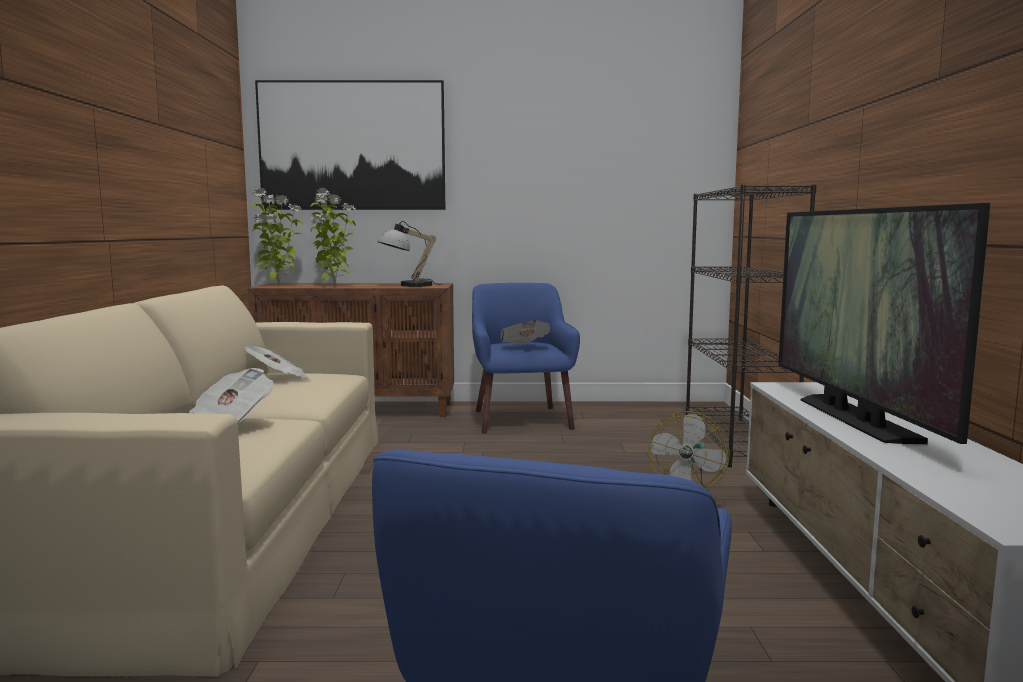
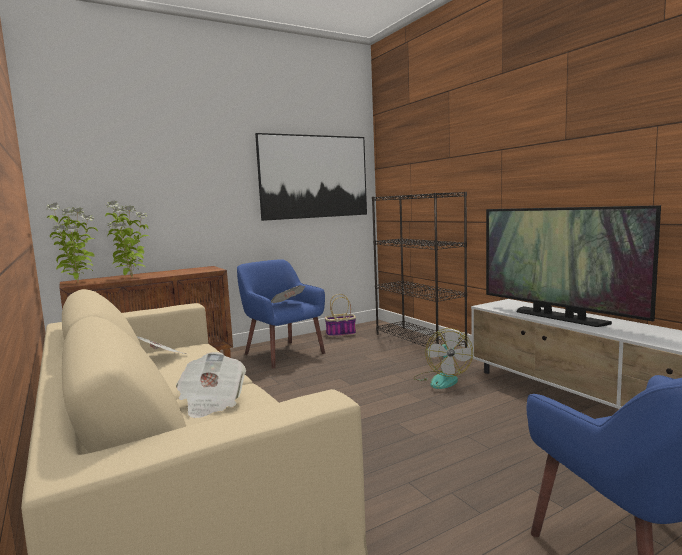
camera: 30 degrees left, 0 degrees up
picture [255,80,445,210] -> picture moved to [255,133,367,221]
table lamp [377,221,443,287] -> none
none -> basket [325,294,356,337]

